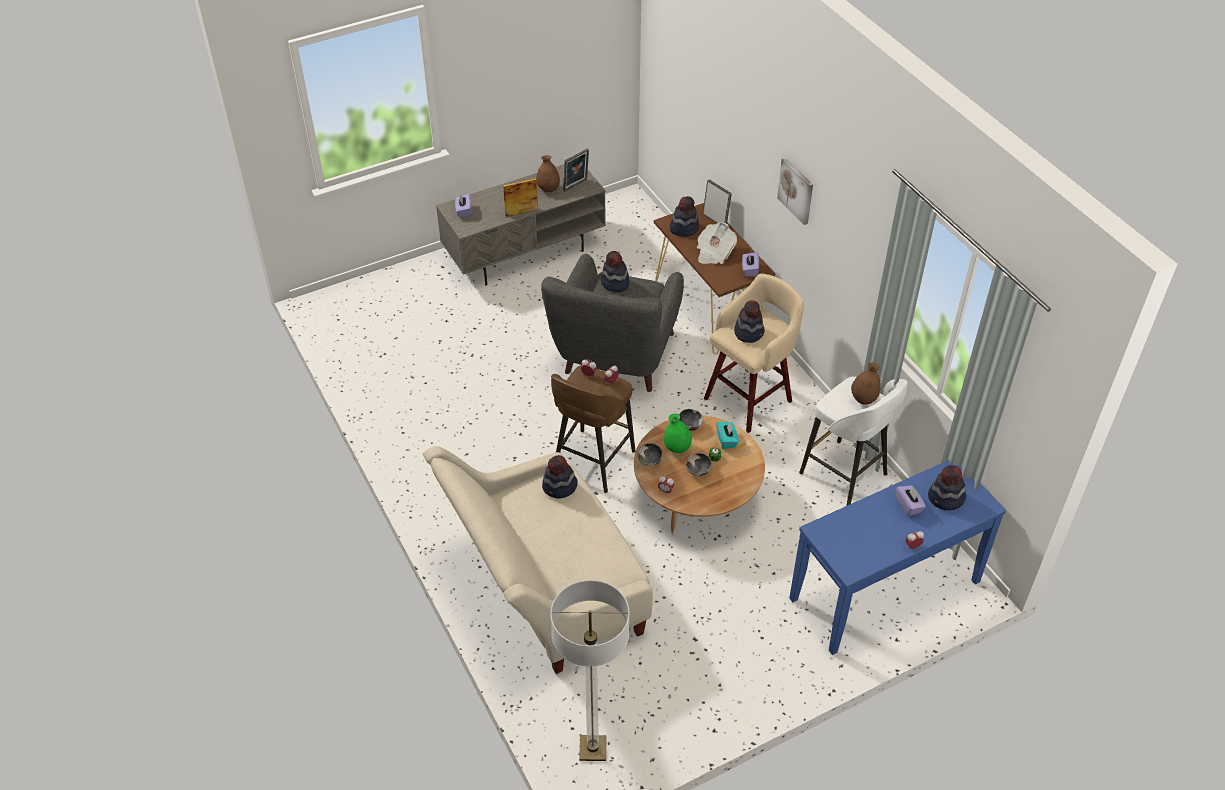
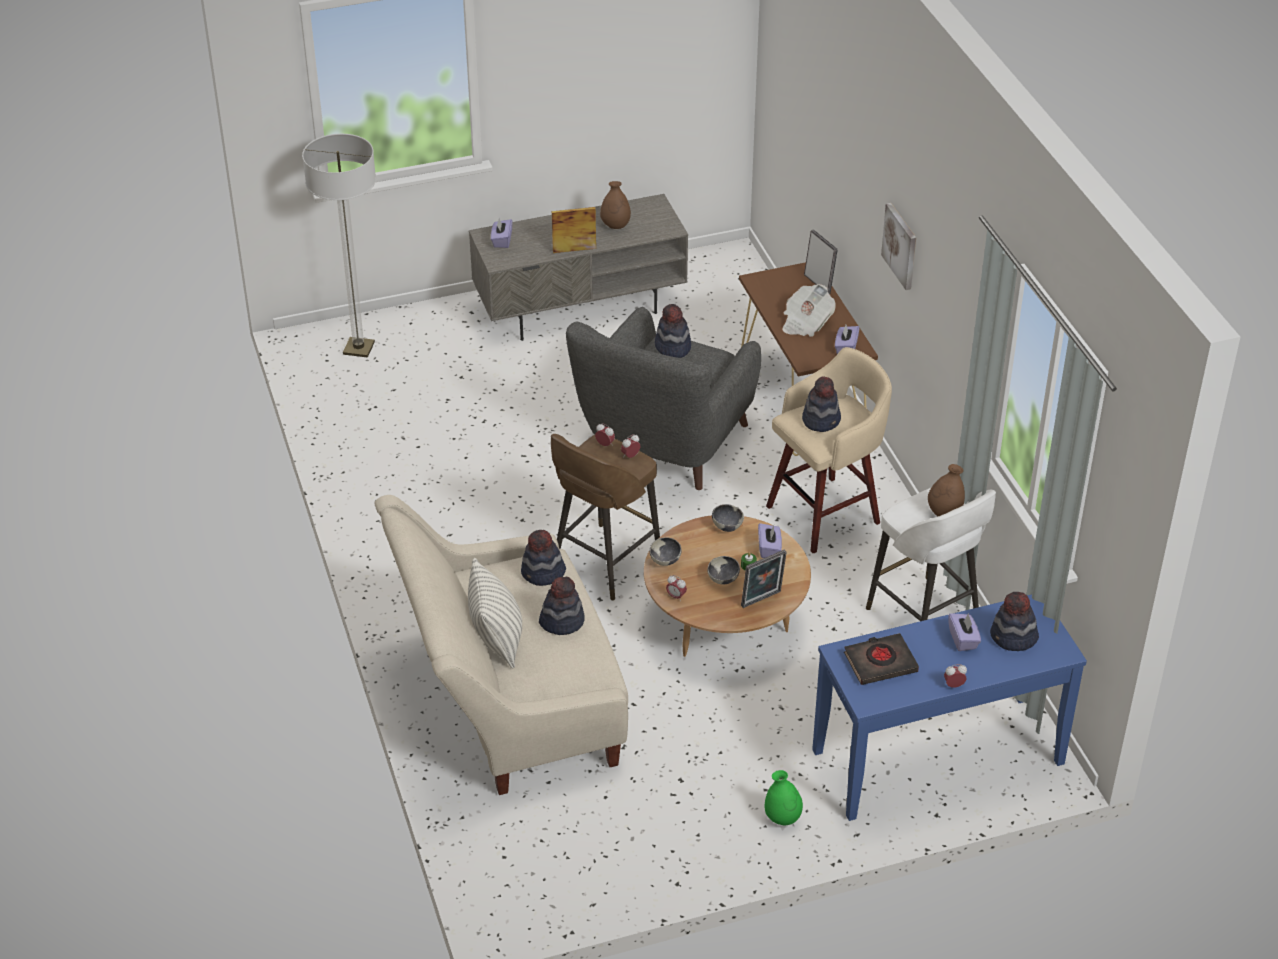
camera: 10 degrees right, 5 degrees down
floor lamp [550,580,630,761] -> floor lamp moved to [302,134,376,358]
picture frame [563,149,589,191] -> picture frame moved to [741,550,787,608]
green vase [664,413,692,453] -> green vase moved to [765,770,803,825]
hat [670,196,699,237] -> hat moved to [539,577,585,635]
turquoise tissue box [716,422,739,449] -> purple tissue box [758,523,782,558]
none -> pillow [468,558,522,669]
none -> black book [844,633,919,685]

